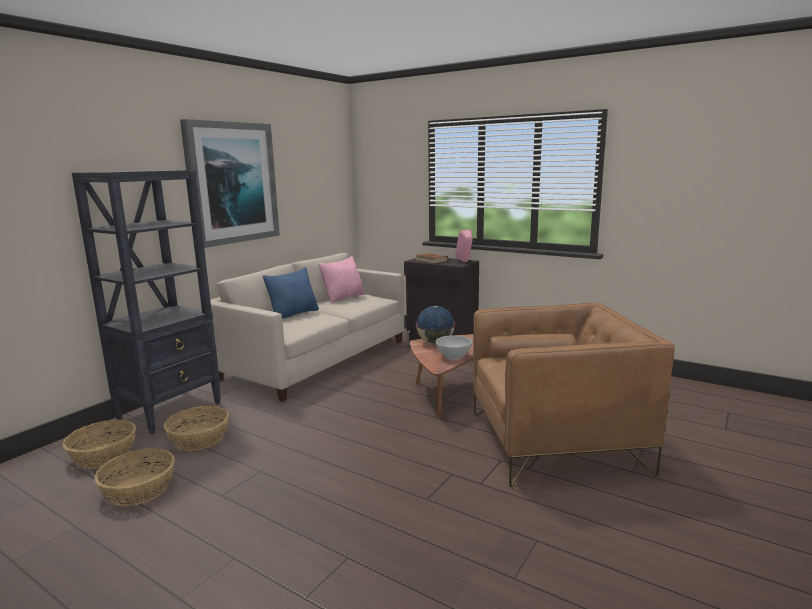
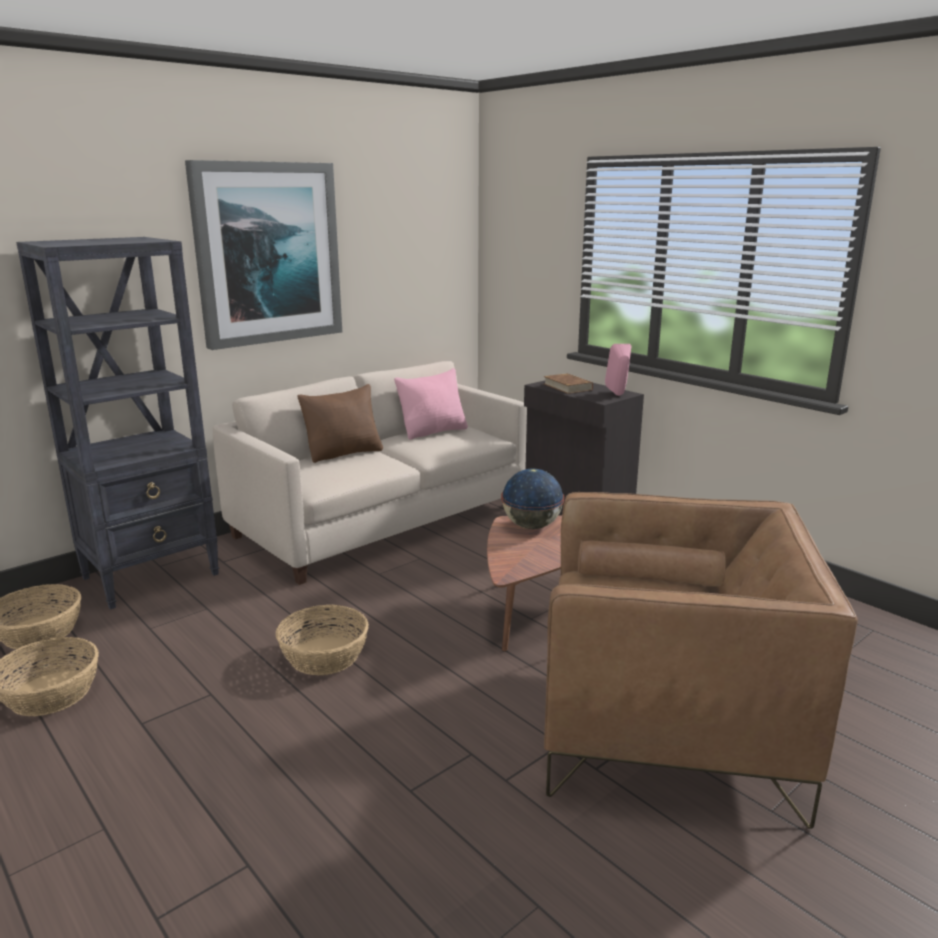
camera: 15 degrees right, 5 degrees up
basket [164,406,229,451] -> basket moved to [276,605,369,676]
blue pillow [263,267,319,319] -> brown pillow [297,384,383,463]
white bowl [435,335,472,360] -> none

